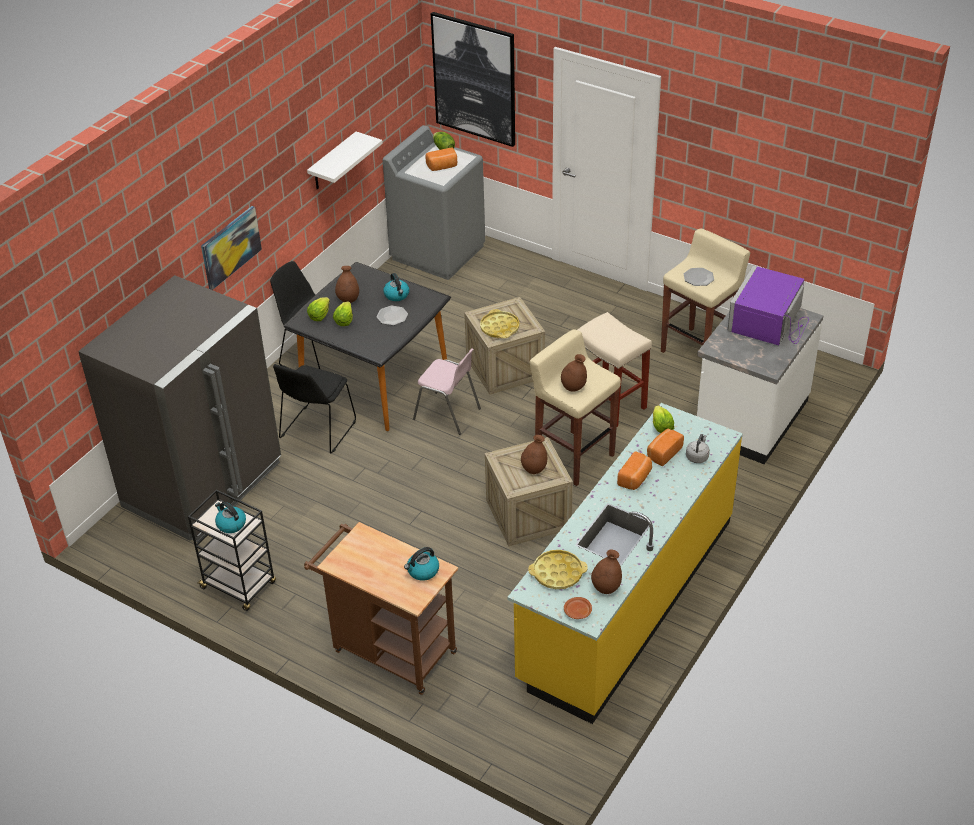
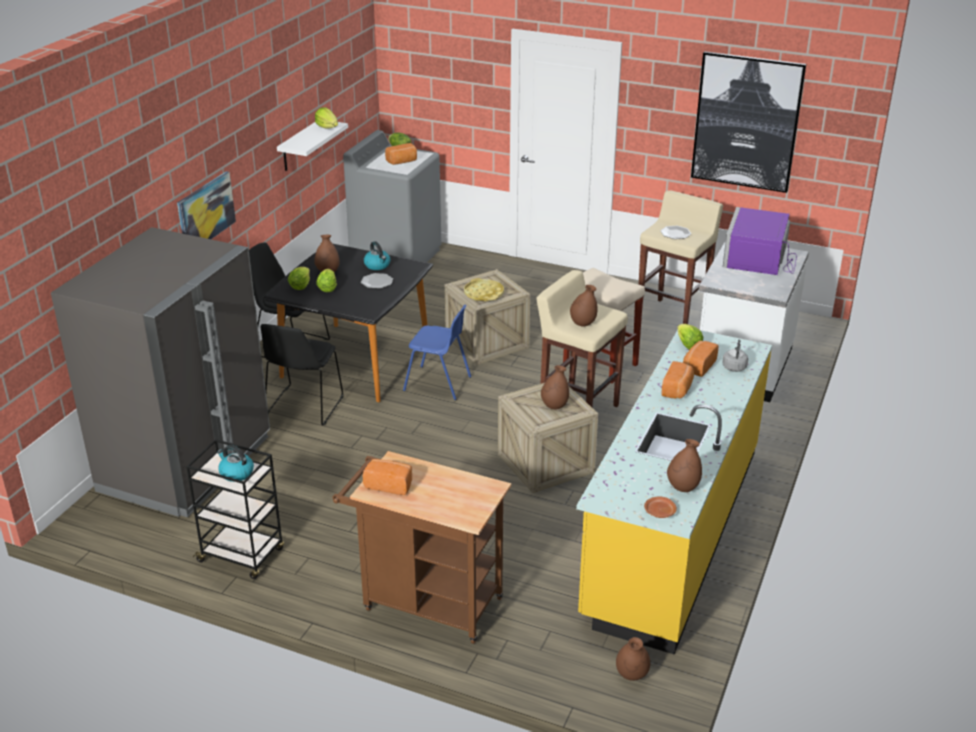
camera: 10 degrees left, 10 degrees down
kettle [404,547,439,581] -> none
pink chair [413,348,481,435] -> blue chair [403,305,471,400]
picture [431,12,515,147] -> picture moved to [691,51,806,193]
yellow tray [528,550,588,589] -> none
none -> lettuce [315,107,338,129]
none -> bread [363,459,412,495]
none -> brown vase [616,637,650,681]

